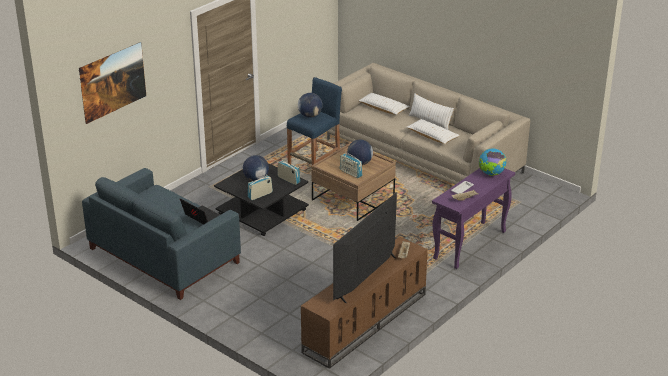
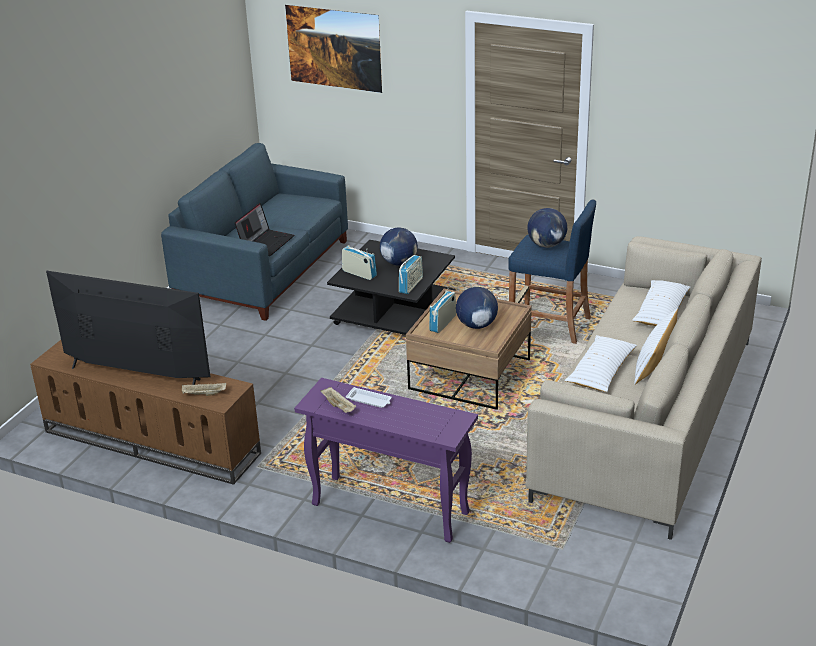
camera: 75 degrees right, 0 degrees up
globe [479,148,506,176] -> none

